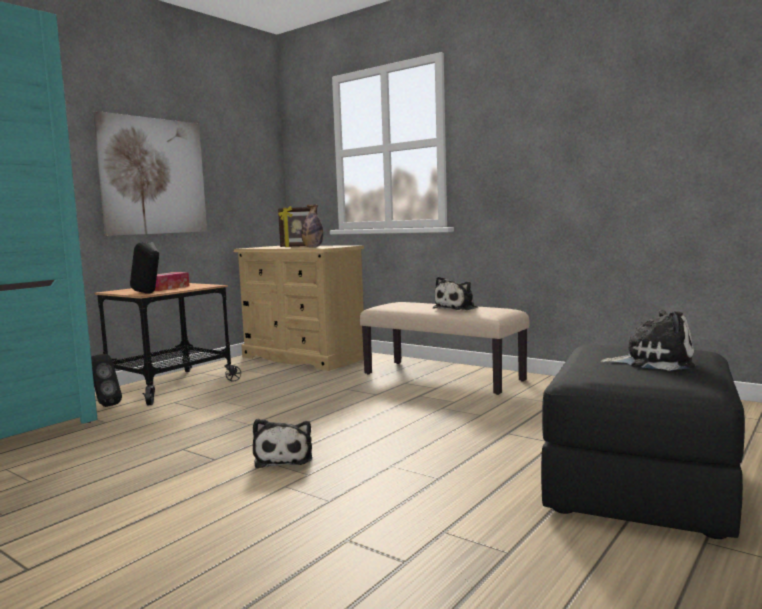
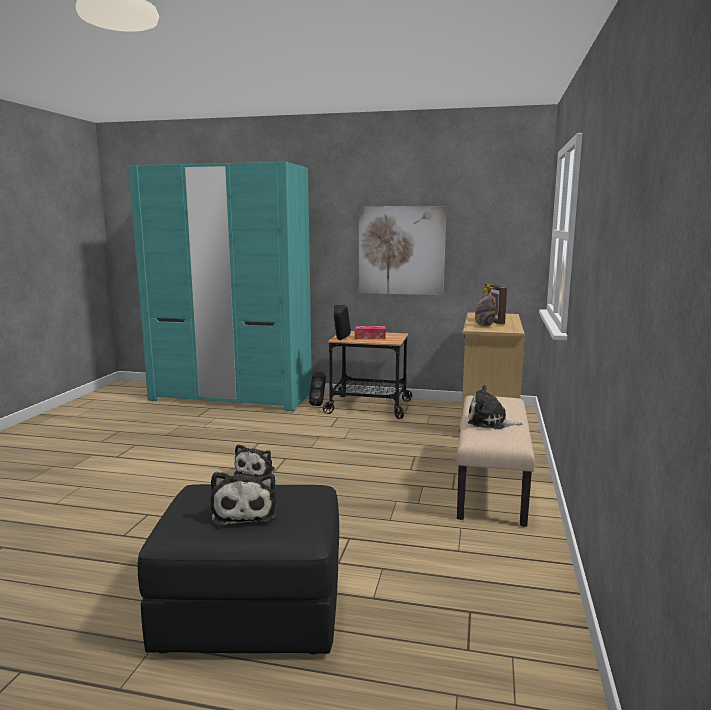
camera: 65 degrees right, 5 degrees up
plush toy [253,419,312,468] -> plush toy turned 45 degrees counterclockwise [234,444,275,478]

